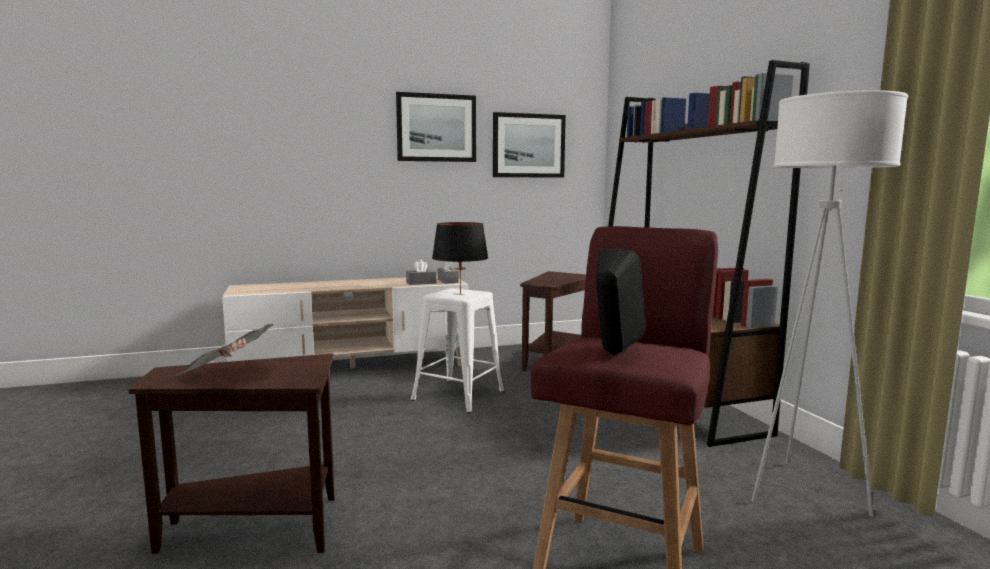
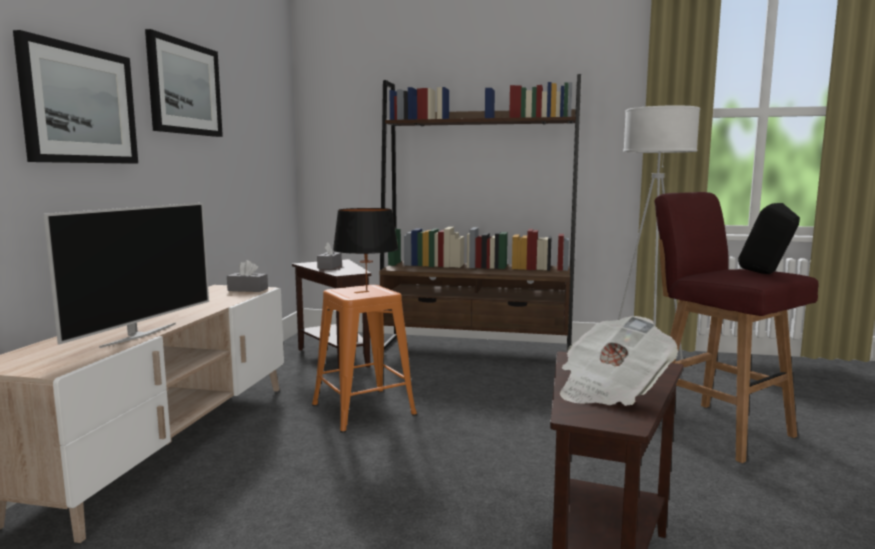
camera: 60 degrees left, 0 degrees up
grey tissue box [406,259,436,285] -> grey tissue box moved to [317,242,342,269]
white stool [411,288,504,413] -> orange stool [312,285,417,433]
picture [493,112,566,178] -> picture moved to [13,30,138,164]
none -> television [44,203,209,348]

